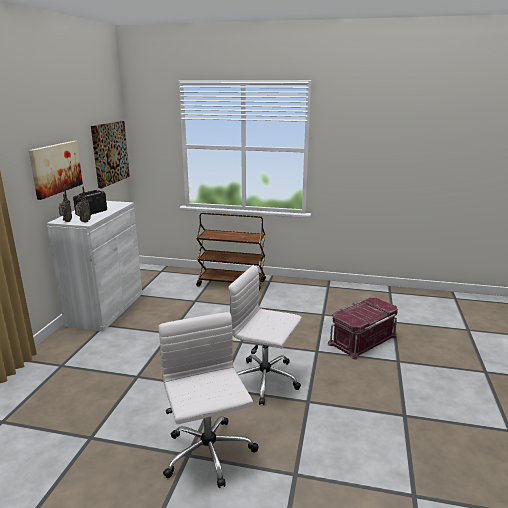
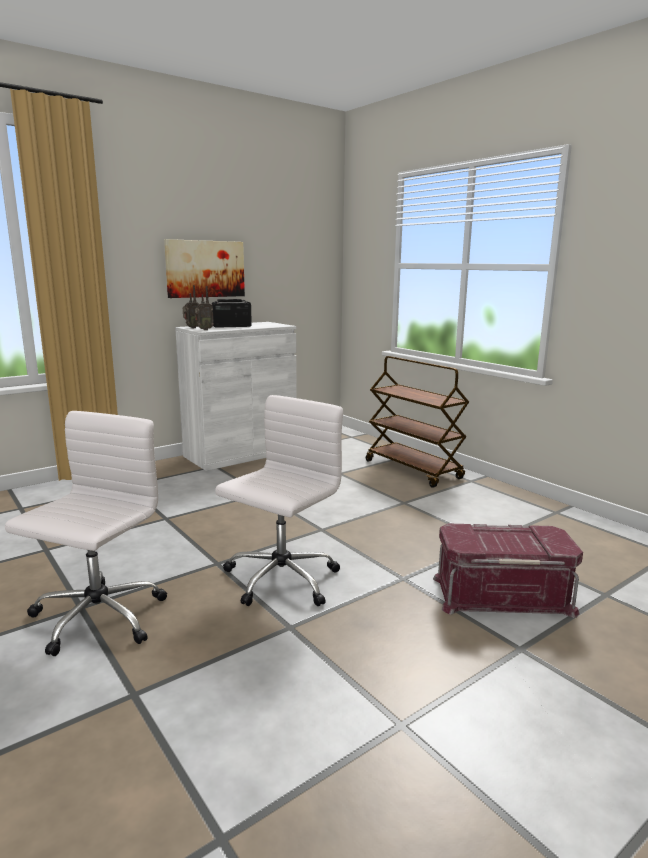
camera: 40 degrees right, 5 degrees down
picture [91,121,130,188] -> none
white office chair [228,265,302,405] -> white office chair turned 60 degrees clockwise [215,395,343,606]

